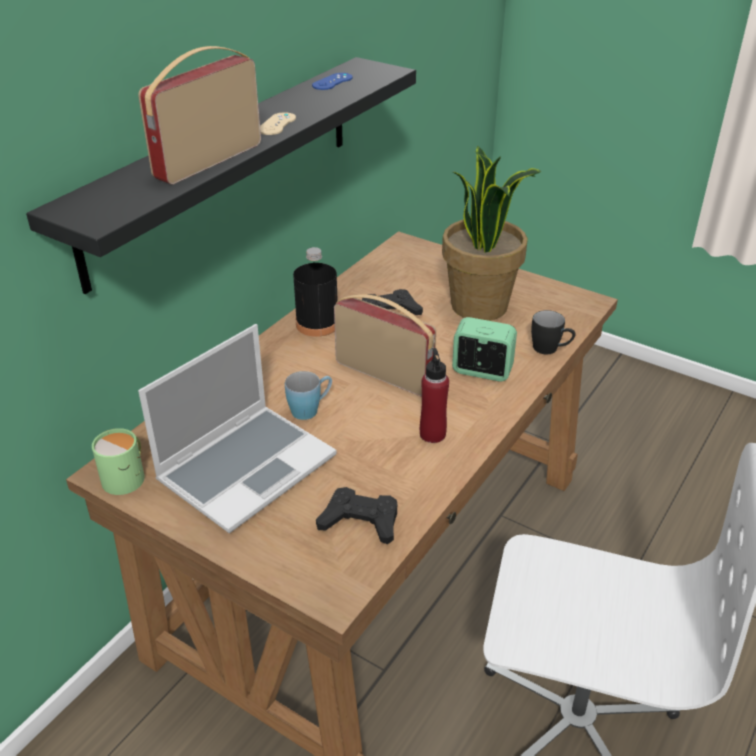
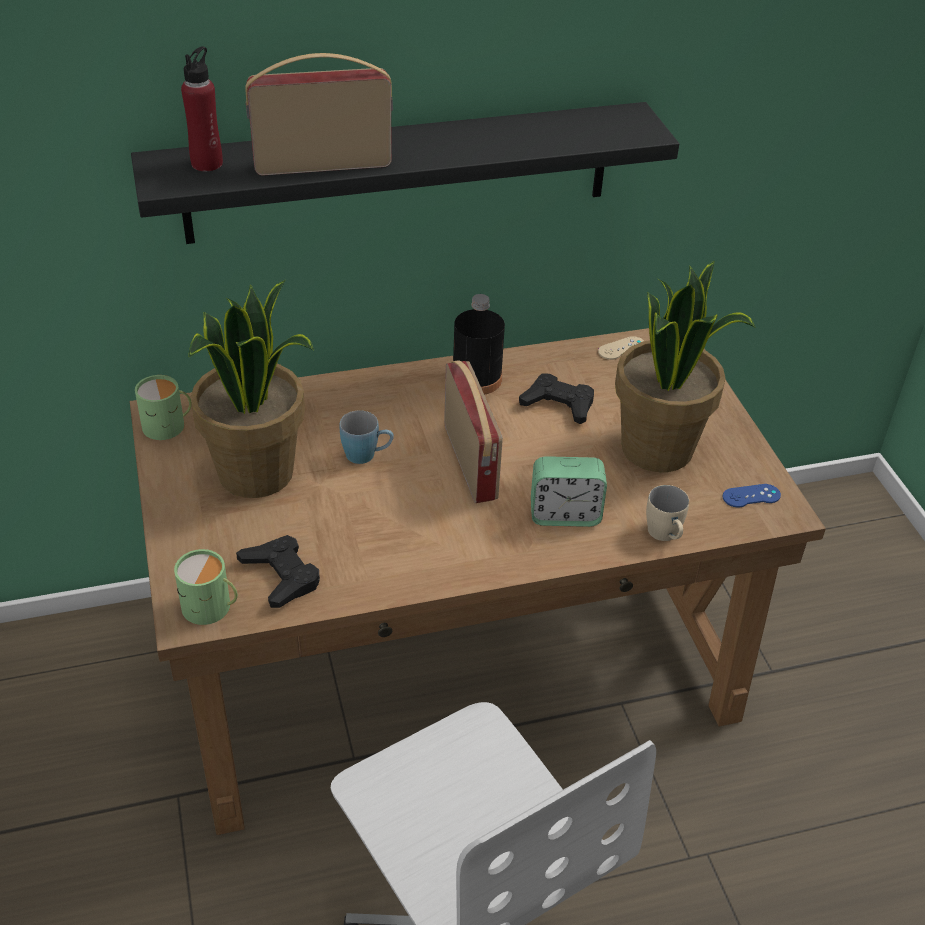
camera: 40 degrees right, 5 degrees up
laptop [138,324,337,533] -> potted plant [188,280,314,498]
beige game controller [260,112,296,135] -> beige game controller moved to [598,336,644,360]
blue game controller [312,73,352,90] -> blue game controller moved to [723,484,781,507]
red bottle [420,348,449,443] -> red bottle moved to [181,46,223,171]
alarm clock [452,317,517,381] -> alarm clock turned 120 degrees clockwise [531,456,607,527]
black mug [531,310,576,354] -> beige mug [646,485,689,541]
none -> green mug [174,549,238,625]

